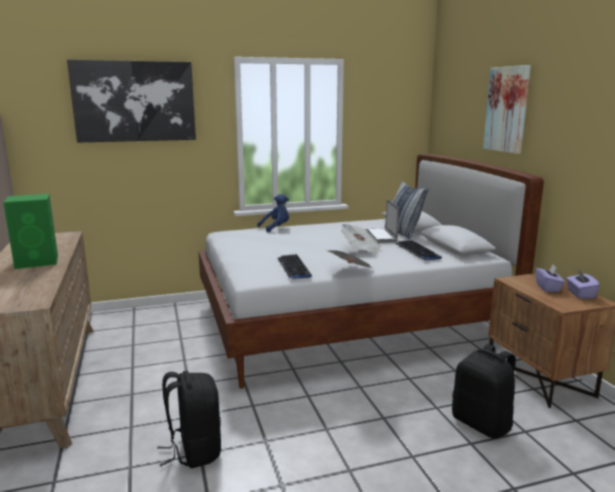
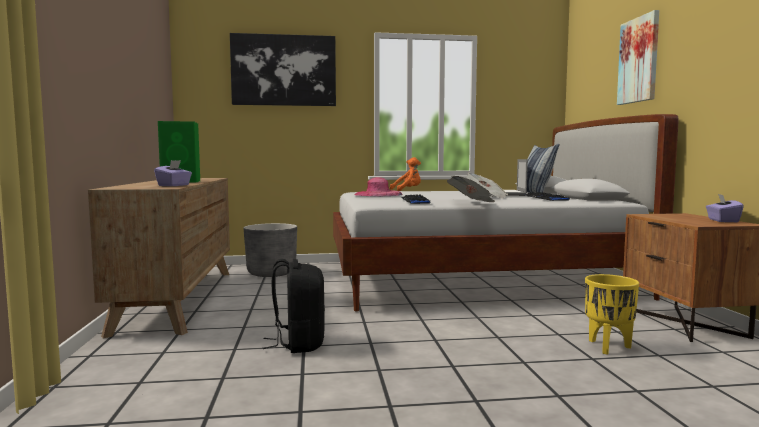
camera: 10 degrees right, 10 degrees down
blue plush toy [257,194,289,232] -> orange plush toy [390,157,421,191]
black backpack [452,344,516,438] -> yellow planter [585,274,639,355]
purple tissue box [536,265,565,292] -> purple tissue box moved to [154,160,192,186]
none -> grey planter [244,223,297,277]
none -> pink hat [354,177,402,196]

